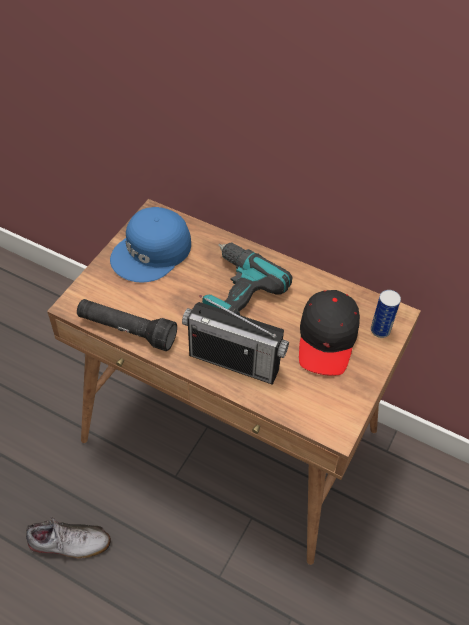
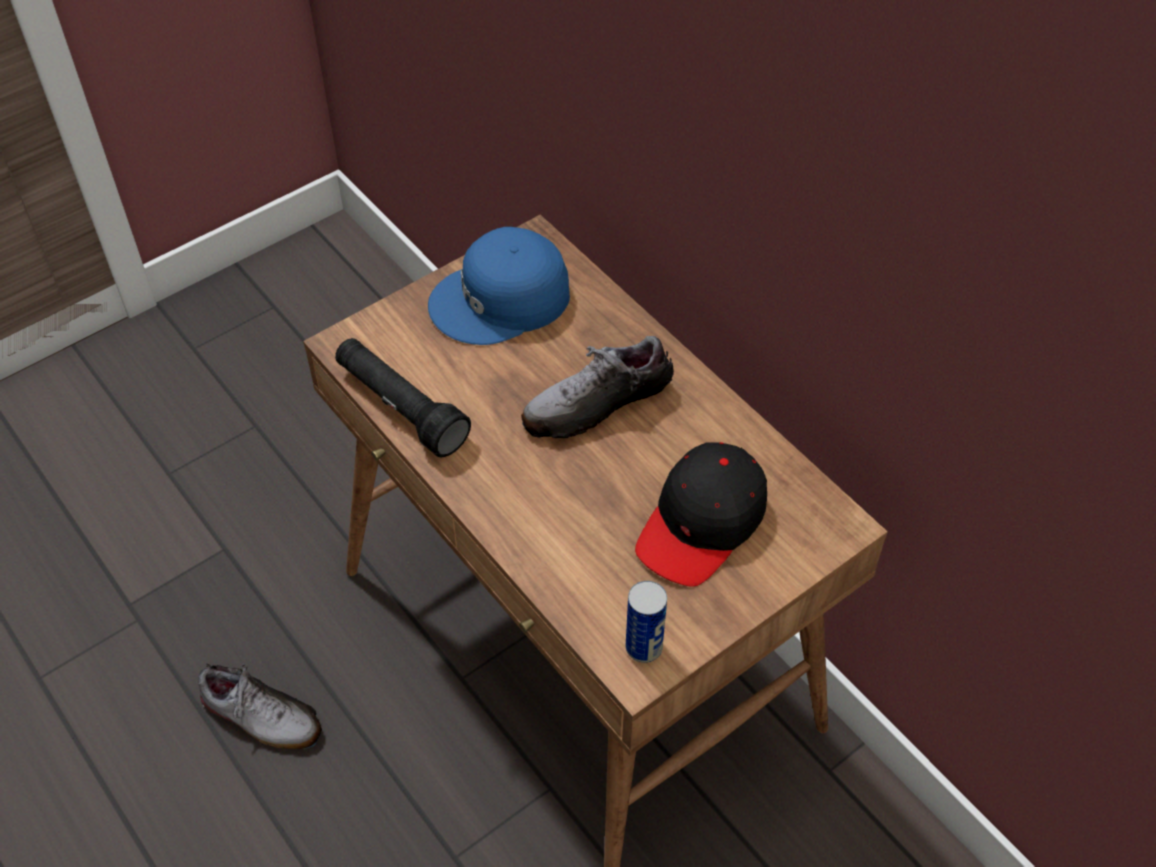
camera: 25 degrees right, 0 degrees up
radio [182,295,289,385] -> none
power drill [202,243,292,315] -> shoe [521,336,674,438]
can [371,290,401,338] -> can moved to [626,581,667,663]

